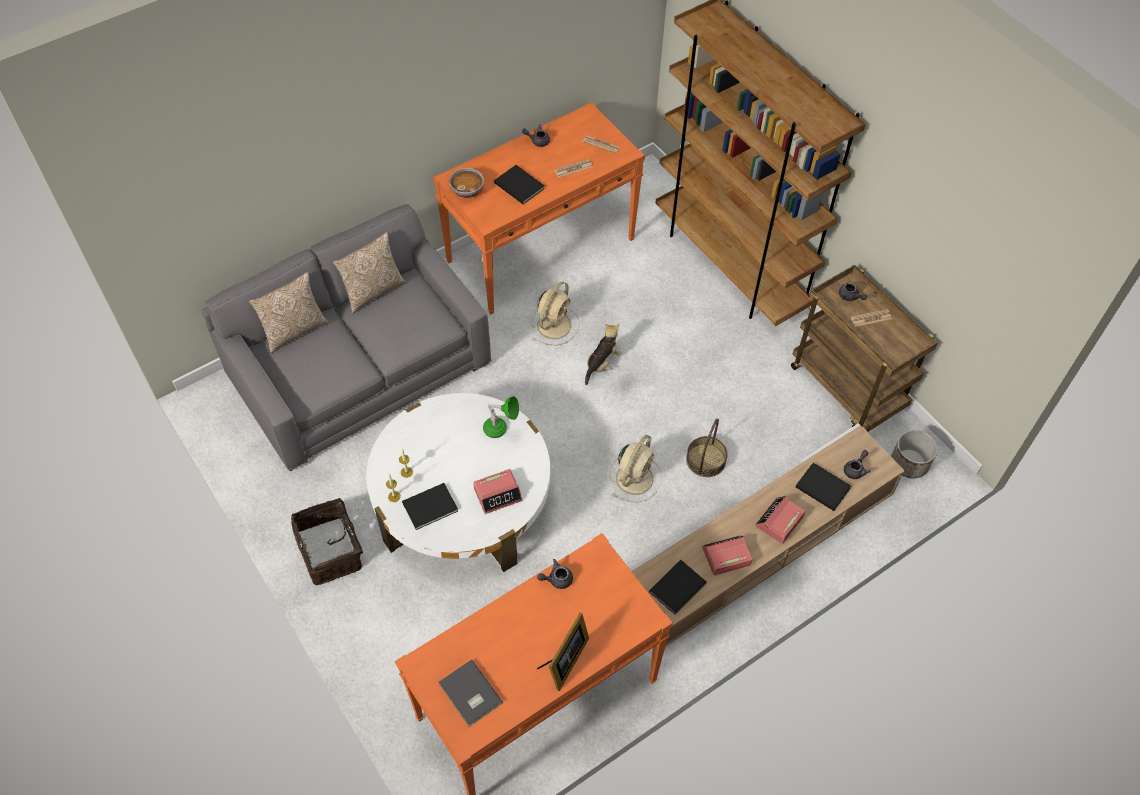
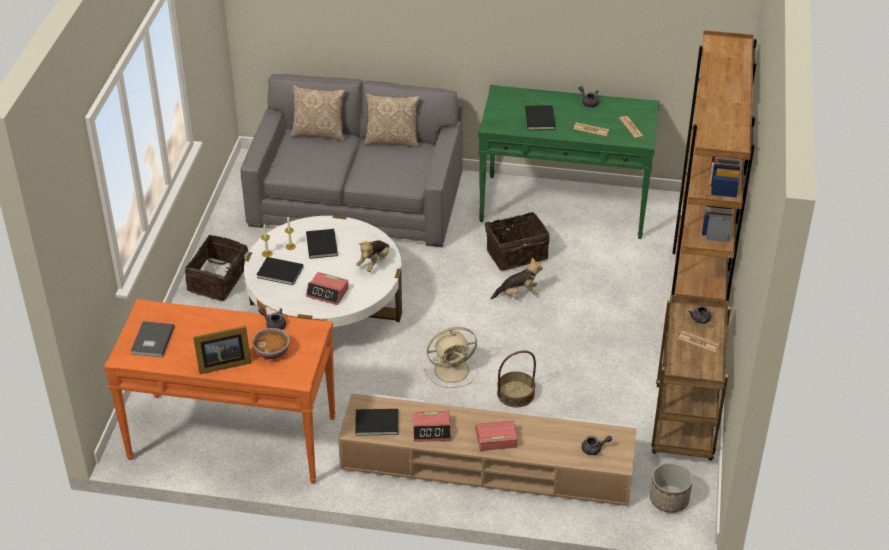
camera: 45 degrees right, 15 degrees down
orange console table [433,102,645,314] -> green console table [478,85,660,239]
bowl [449,168,484,198] -> bowl moved to [252,328,290,359]
green table lamp [483,396,519,438] -> plush toy [356,240,390,272]
beige fan [531,282,580,346] -> basket [485,212,550,271]
alarm clock [702,536,753,575] -> alarm clock turned 150 degrees clockwise [413,411,451,442]
black book [795,463,851,511] -> black book moved to [306,229,338,259]

